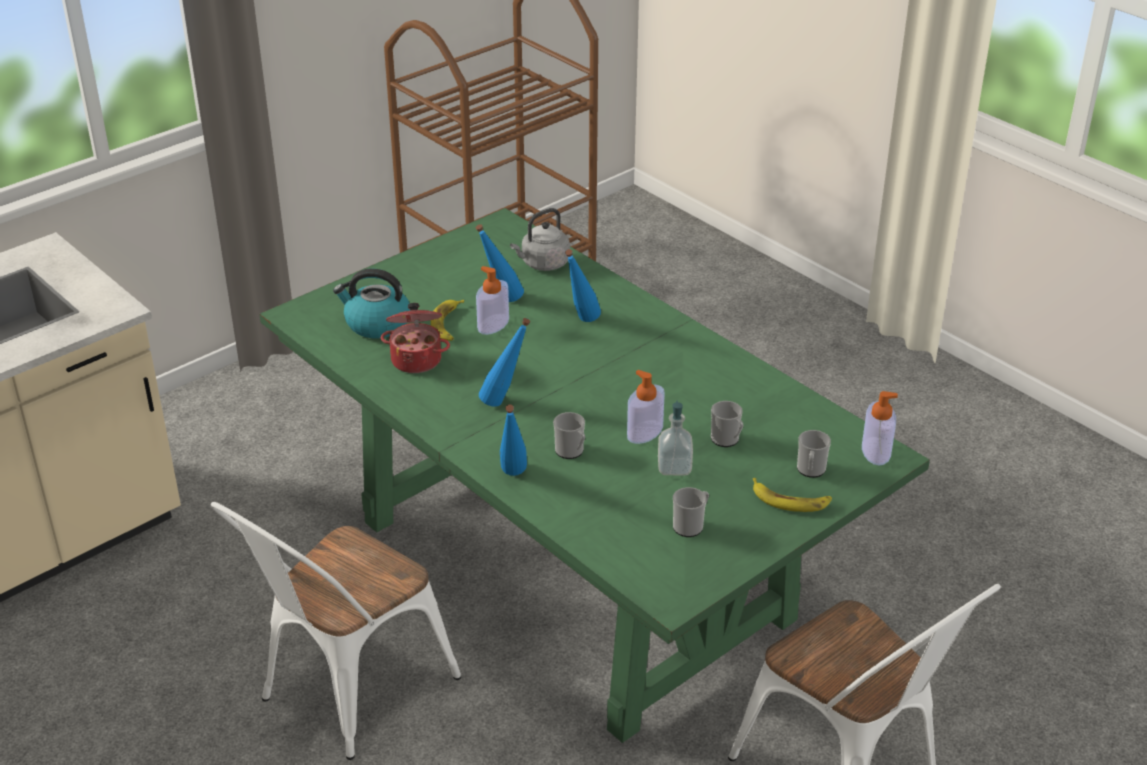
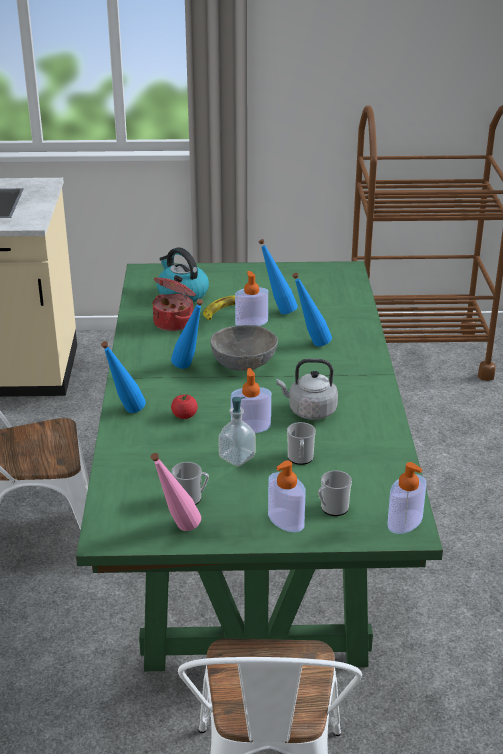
camera: 40 degrees right, 5 degrees down
grey kettle [510,208,570,271] -> grey kettle moved to [276,359,338,420]
mug [553,412,585,459] -> tomato [171,394,198,419]
banana [753,478,832,512] -> soap dispenser [268,460,306,533]
none -> pink bottle [151,453,201,531]
none -> grey bowl [210,325,278,371]

